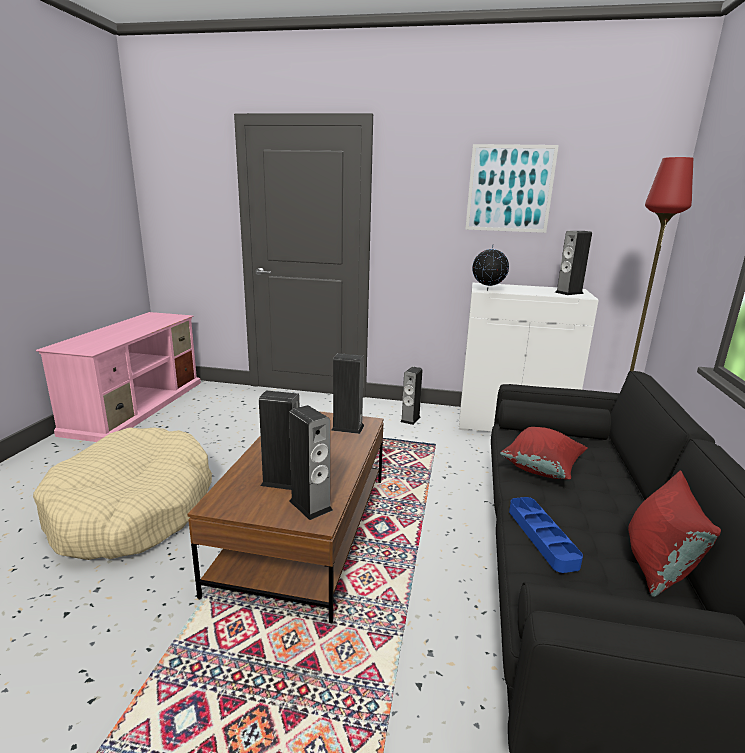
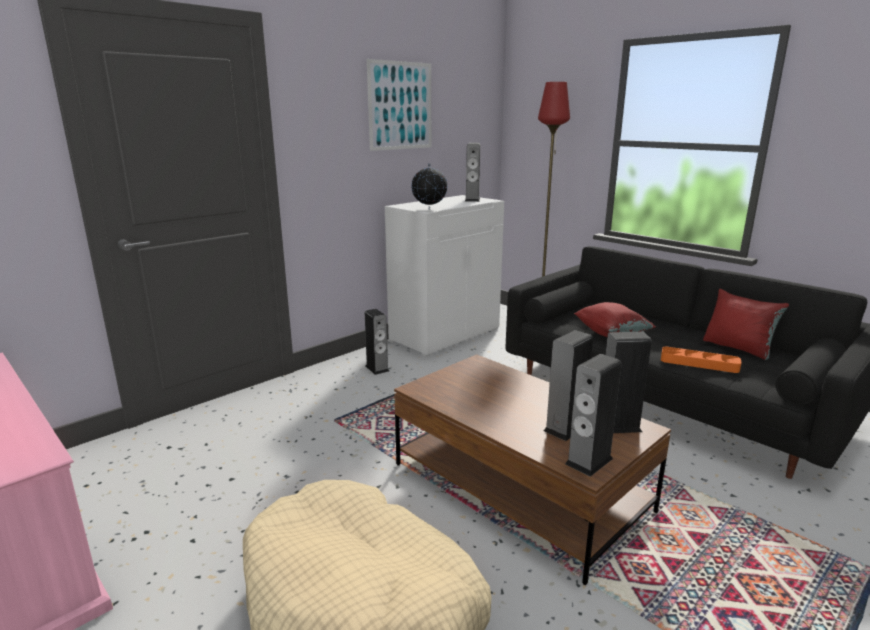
camera: 55 degrees left, 0 degrees up
speaker [331,353,364,434] -> speaker moved to [565,354,622,477]
blue tray [509,497,583,573] -> orange tray [661,347,742,373]

